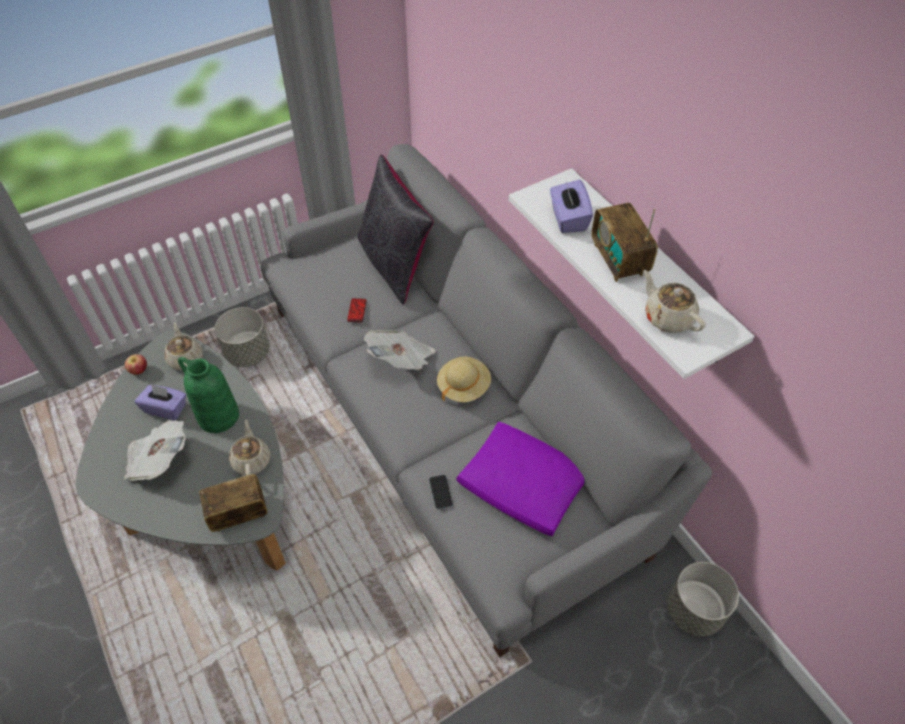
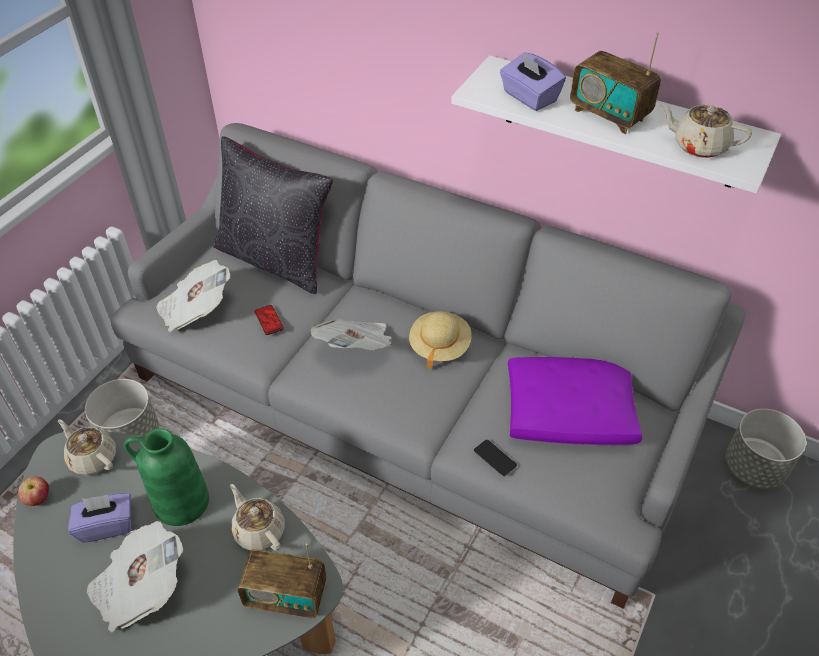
camera: 30 degrees left, 5 degrees down
radio [199,474,267,532] -> radio turned 120 degrees counterclockwise [238,543,327,619]
none -> newspaper [156,260,230,332]

